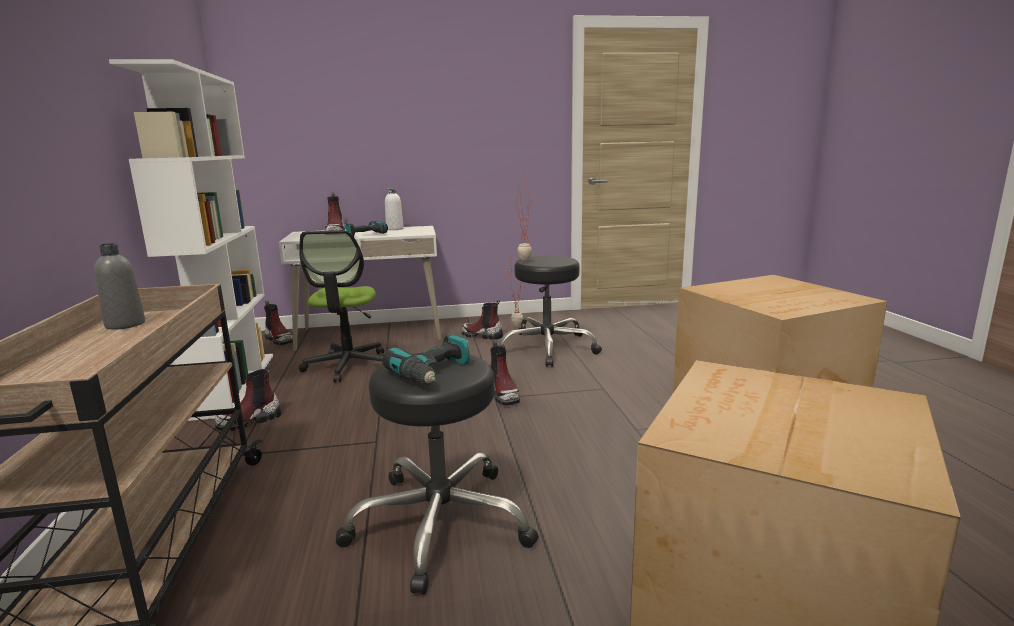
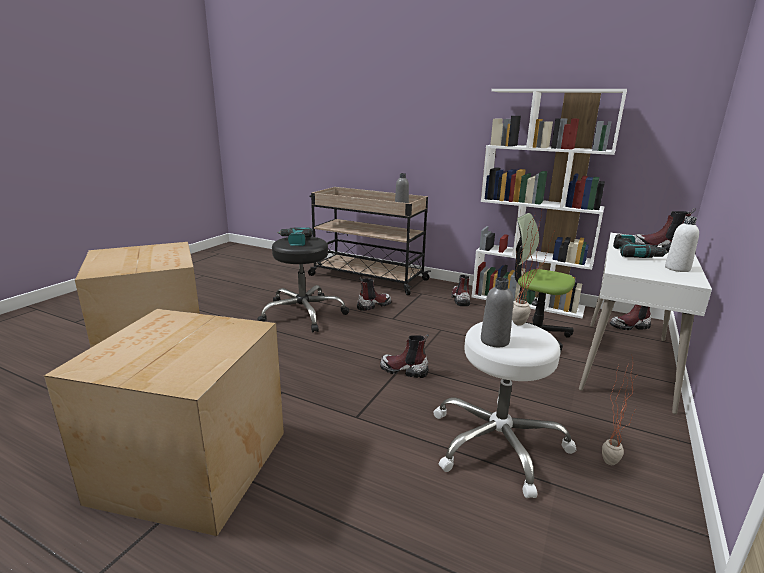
camera: 125 degrees right, 5 degrees up
boot [462,300,503,340] -> boot moved to [357,278,392,311]
black stool [499,256,602,367] -> white stool [433,320,577,498]
none -> grey bottle [481,277,513,347]

